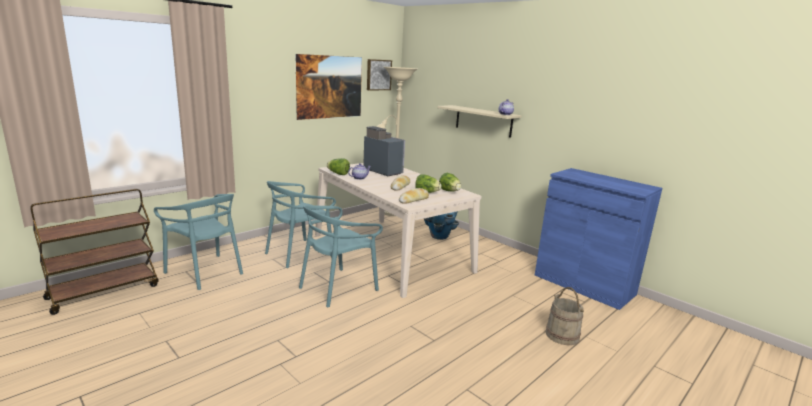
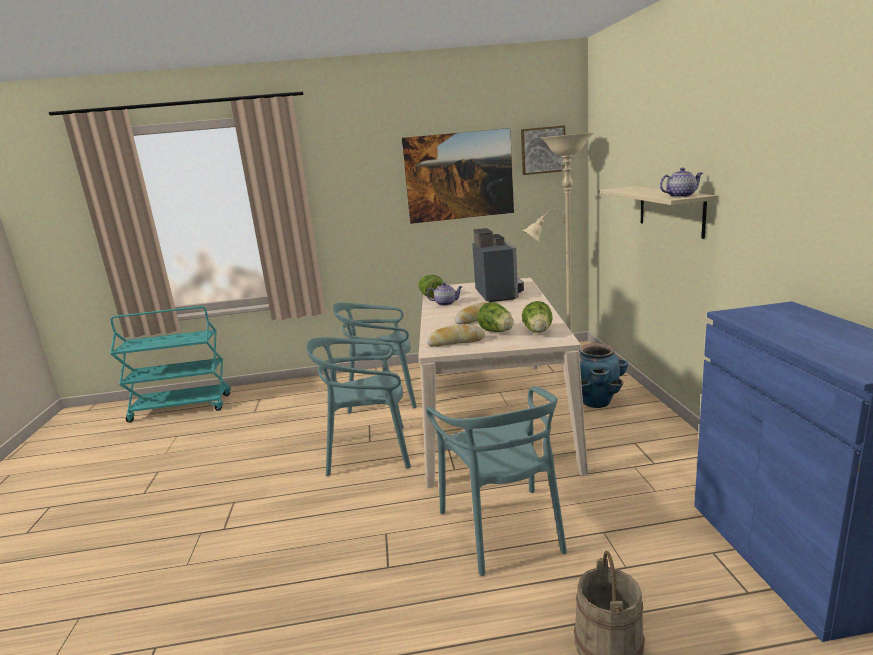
camera: 40 degrees right, 0 degrees up
brown cart [30,189,158,315] -> turquoise cart [110,306,231,422]
turquoise chair [154,194,243,290] -> turquoise chair moved to [426,386,567,576]

